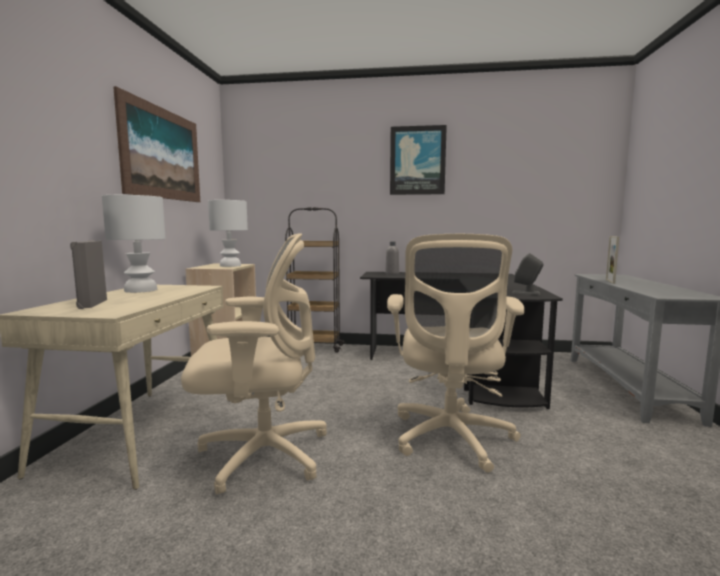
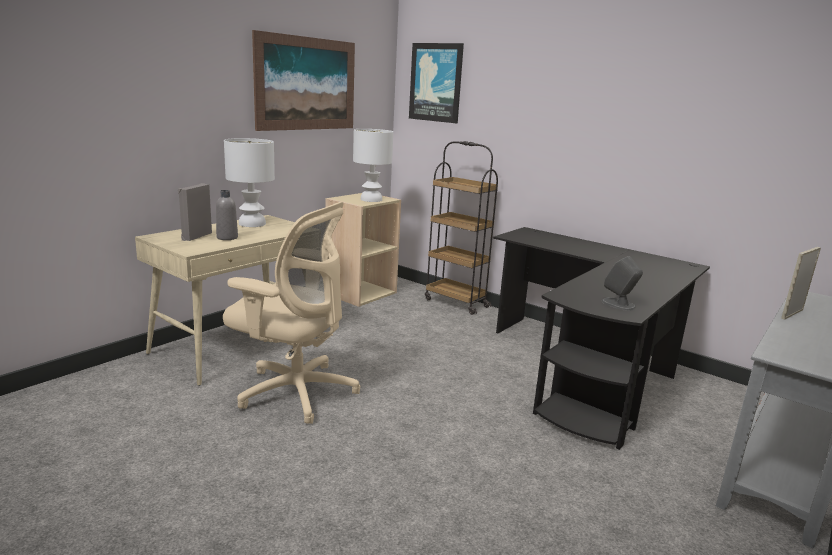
camera: 30 degrees right, 10 degrees up
grey bottle [385,242,399,274] -> grey bottle moved to [216,190,238,240]
beige office chair [387,234,524,473] -> none
picture [390,125,447,195] -> picture moved to [409,43,464,123]

